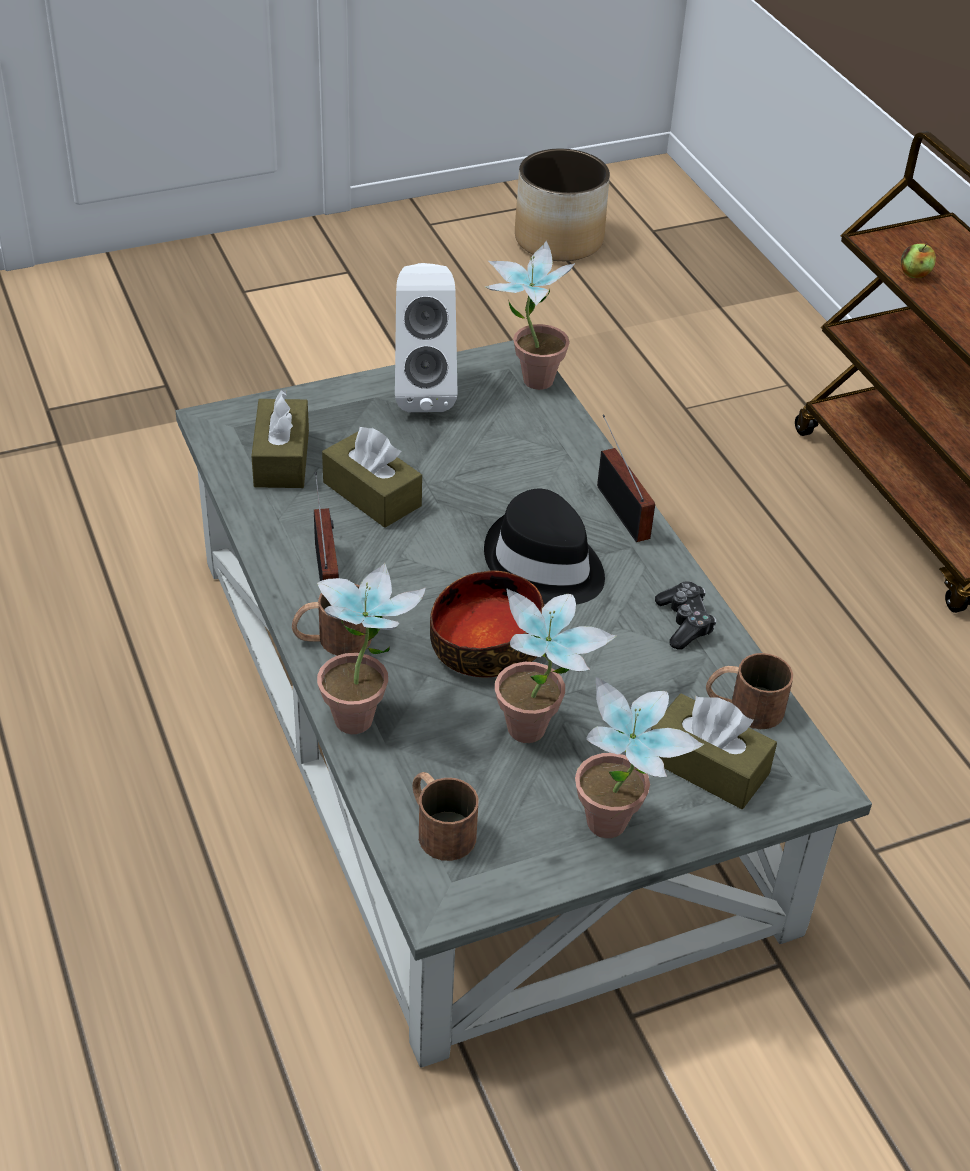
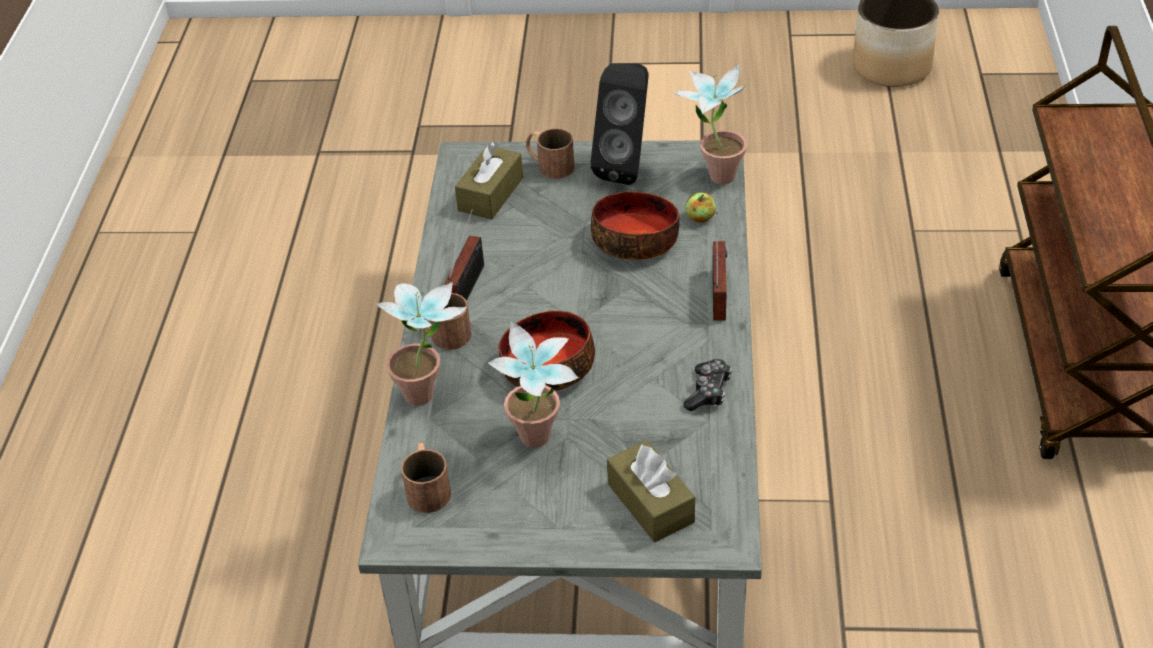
camera: 30 degrees right, 0 degrees up
brown tissue box [322,427,422,528] -> none
white speaker [395,263,458,412] -> black speaker [591,64,649,185]
black hat [484,489,605,605] -> none
potted plant [575,677,704,838] -> none
brown mug [706,653,793,729] -> brown mug moved to [526,128,575,179]
apple [901,243,936,278] -> apple moved to [685,193,716,223]
none -> bowl [591,191,679,260]

